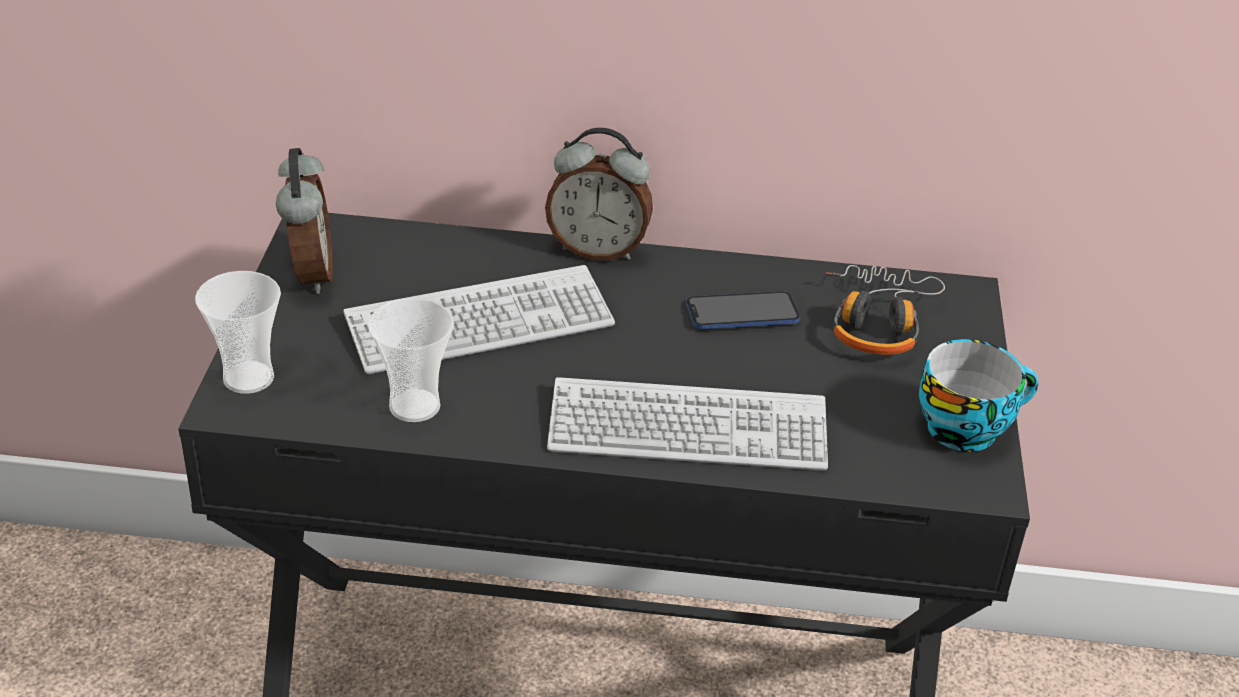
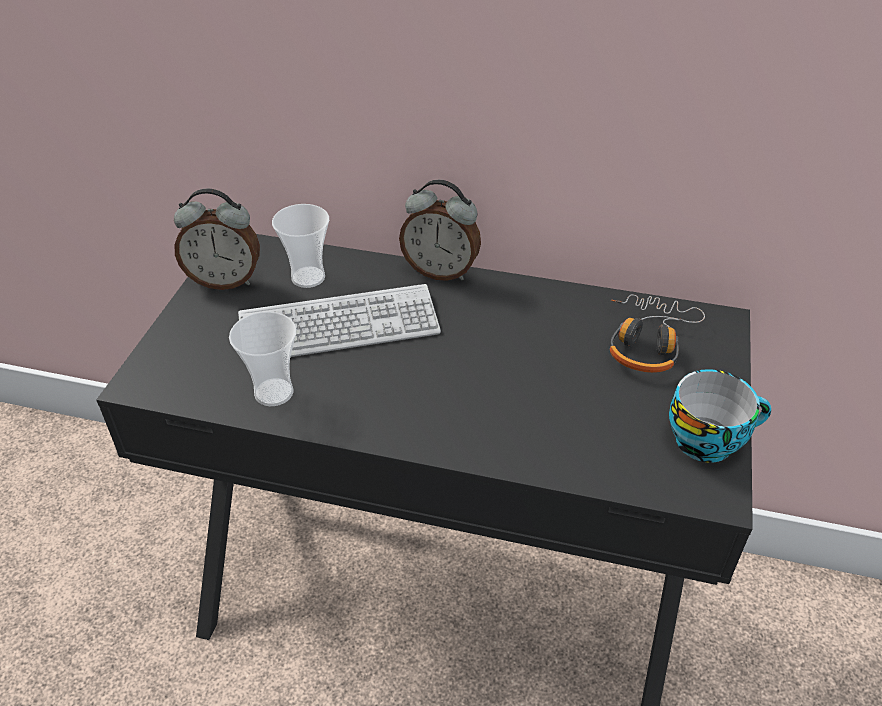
camera: 10 degrees right, 5 degrees up
cup [195,271,281,394] -> cup moved to [272,204,329,288]
alarm clock [276,148,333,294] -> alarm clock turned 90 degrees clockwise [174,188,260,290]
keyboard [547,377,828,471] -> none
phone [686,291,800,329] -> none

